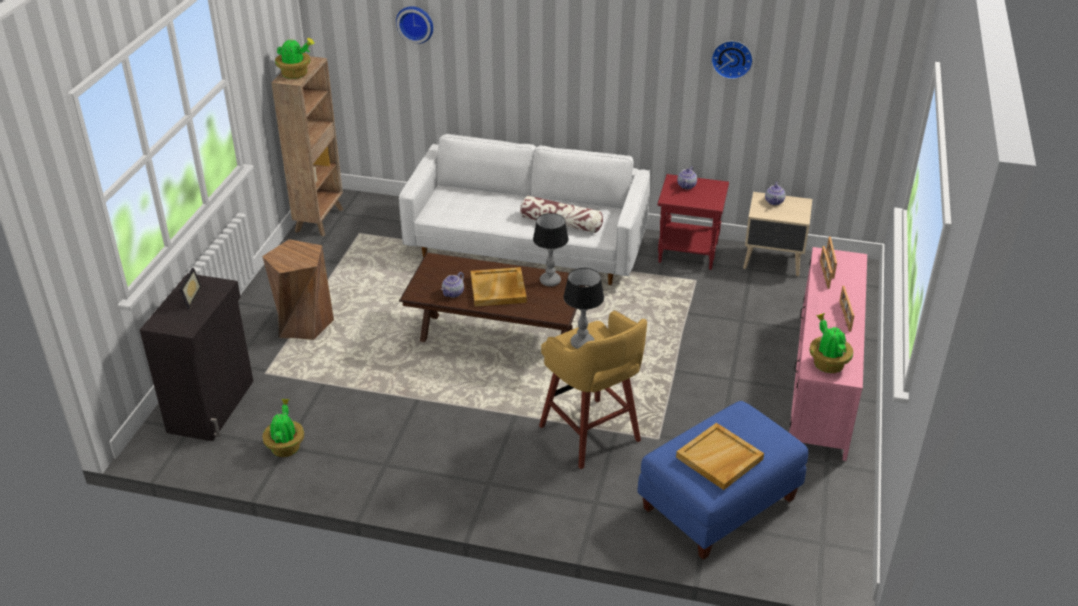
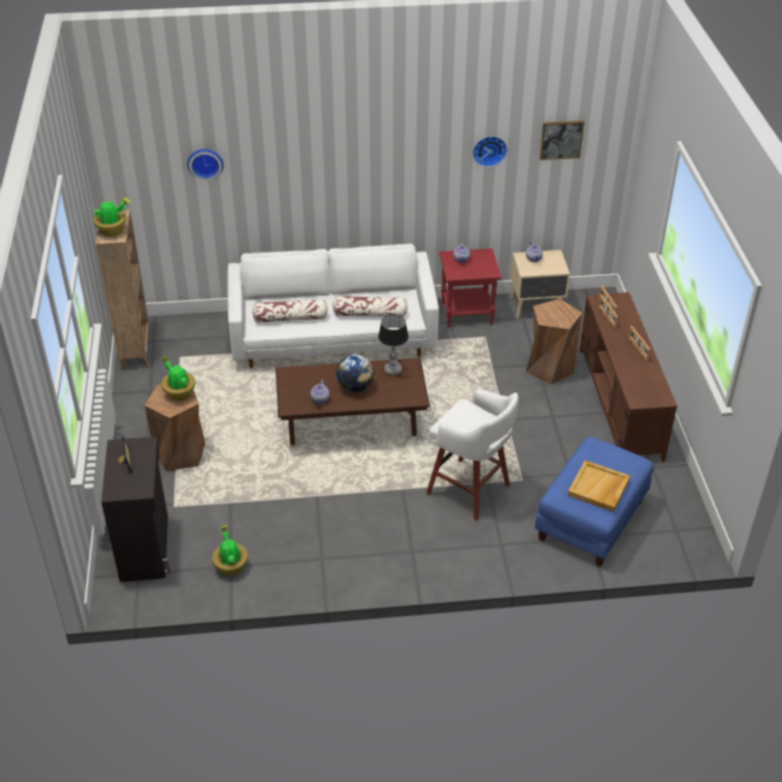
camera: 20 degrees left, 5 degrees up
beige tray [471,267,527,307] -> globe [337,355,374,392]
yellow stool [539,310,647,469] -> white stool [426,389,519,521]
table lamp [563,268,604,349] -> none
pink tv stand [789,247,867,461] -> brown tv stand [579,292,677,462]
potted plant [809,313,853,373] -> potted plant moved to [161,356,195,401]
none -> pillow [252,299,328,323]
none -> brown stool [526,299,582,385]
none -> picture [540,121,584,160]

